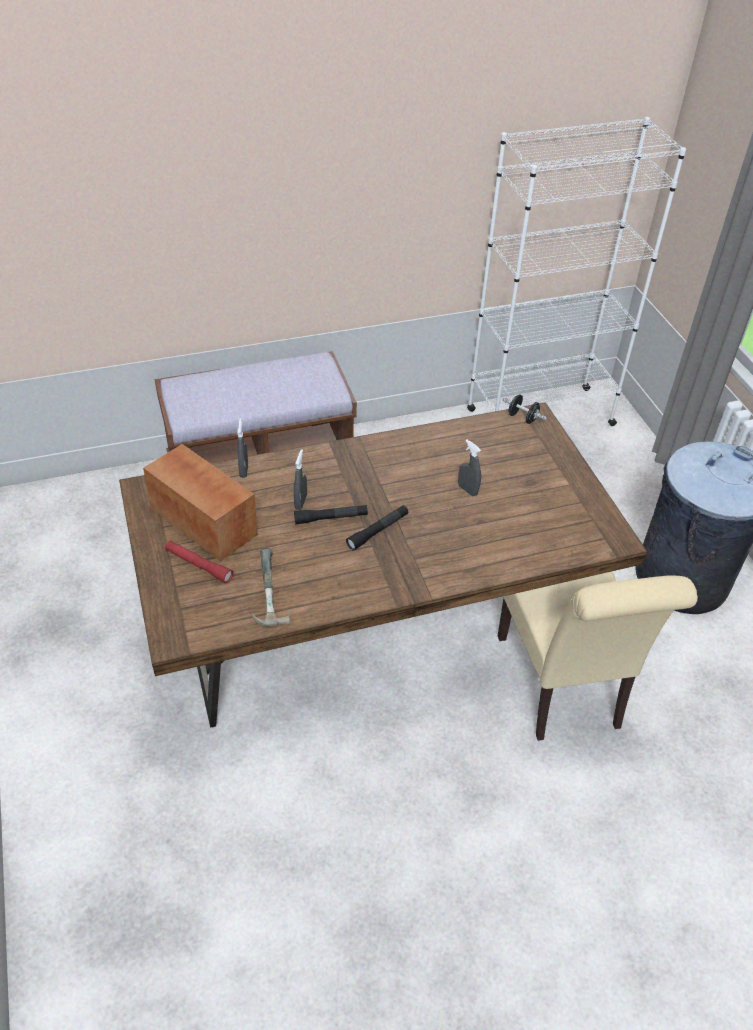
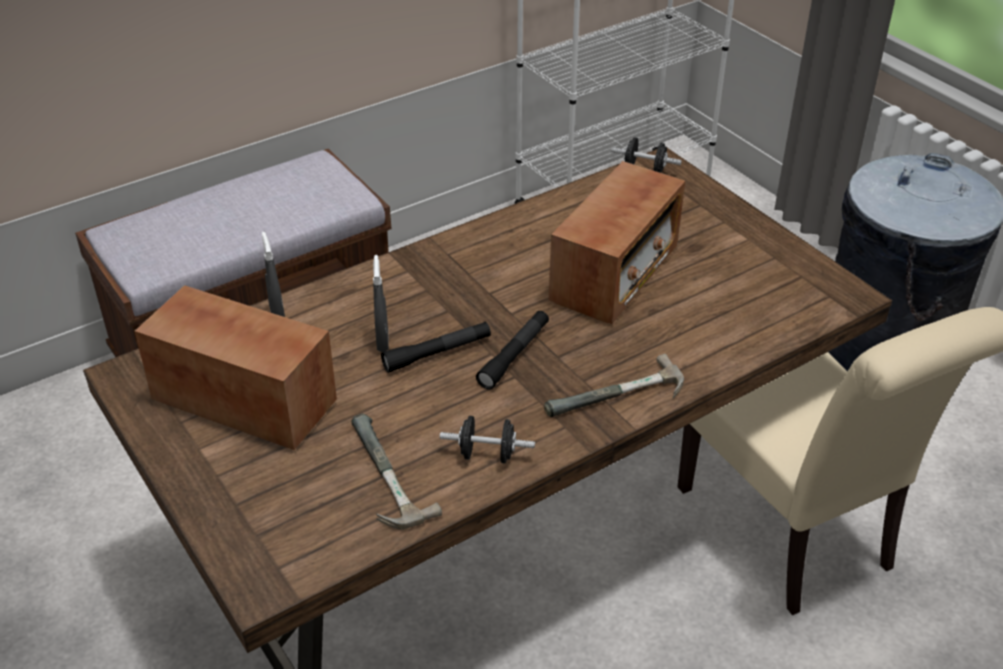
camera: 15 degrees left, 5 degrees down
red flashlight [165,541,233,583] -> none
grey spray bottle [458,439,481,496] -> radio [549,161,685,324]
none -> black dumbbell [440,416,535,464]
none -> hammer [544,354,684,417]

